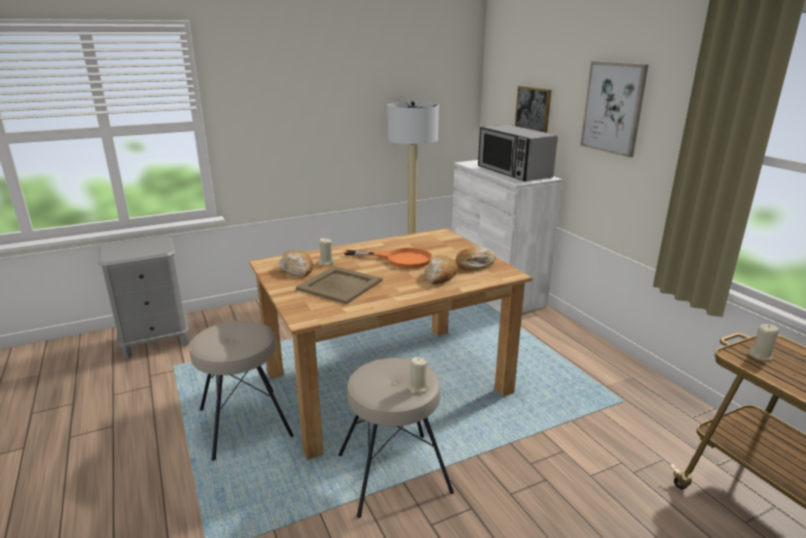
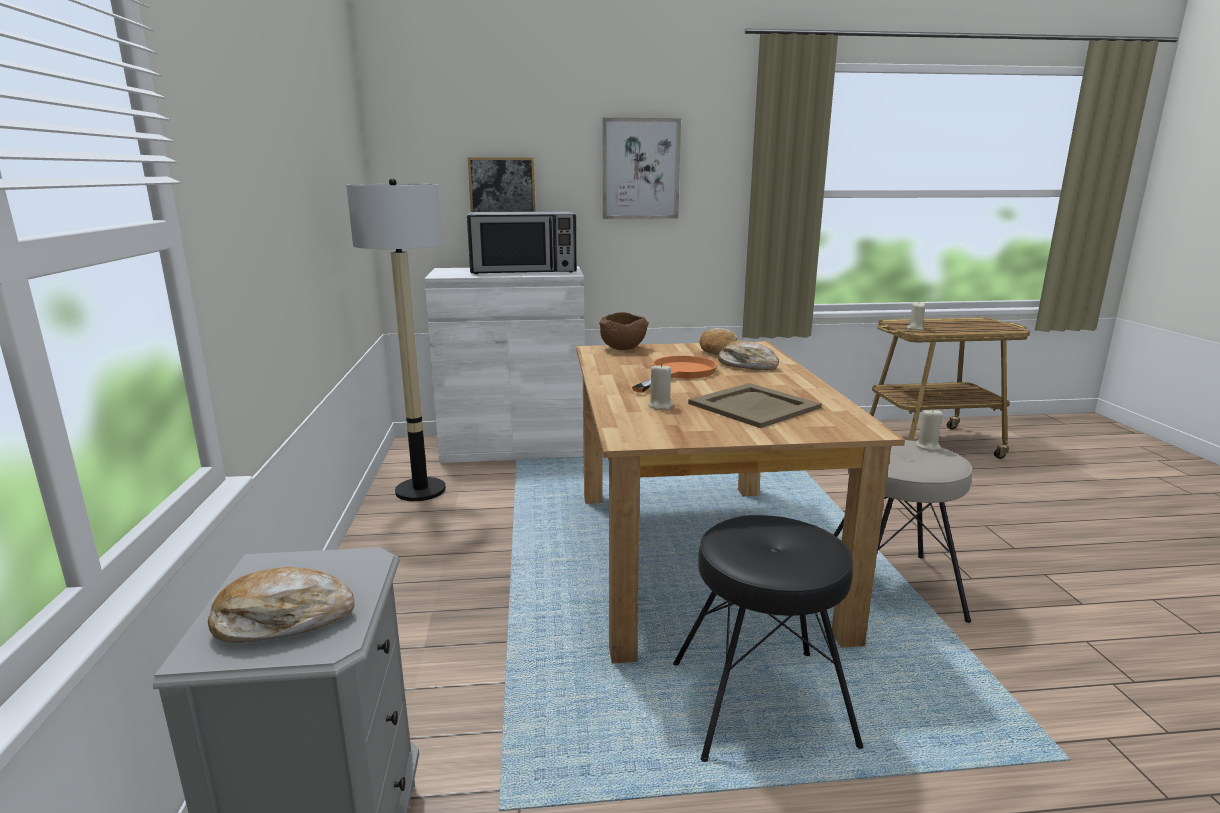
camera: 70 degrees left, 5 degrees down
beige stool [189,321,294,461] -> black stool [673,515,863,762]
bread [279,250,313,277] -> bread moved to [208,567,355,643]
none -> brown bowl [599,312,649,350]

